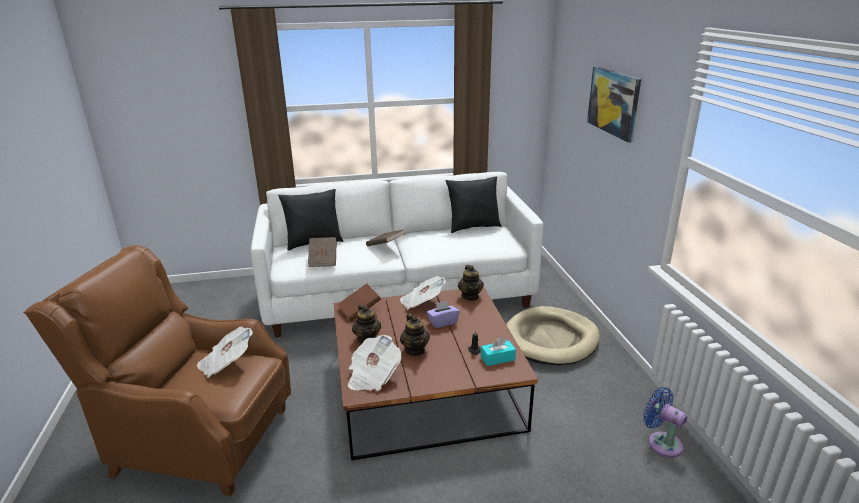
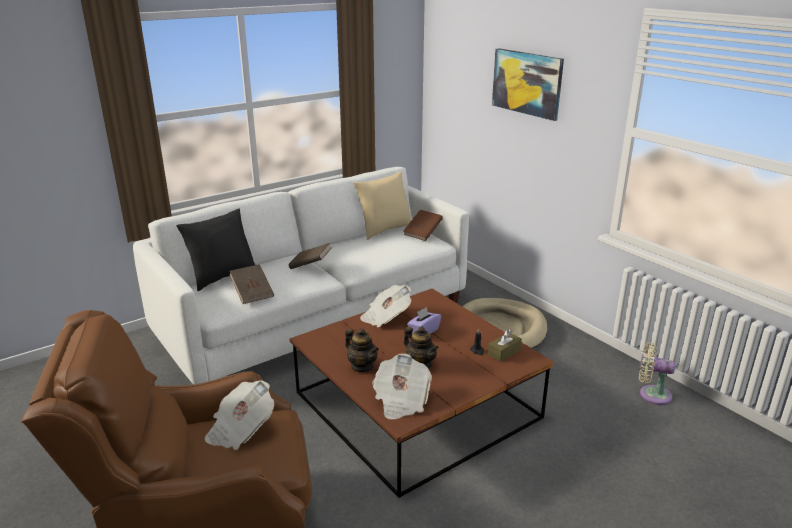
camera: 25 degrees left, 0 degrees up
brown book [337,283,381,322] -> brown book moved to [403,210,443,241]
black pillow [446,176,502,233] -> beige pillow [353,172,411,240]
teapot [458,265,484,301] -> none
turquoise tissue box [481,337,516,366] -> brown tissue box [488,329,522,362]
blue fan [643,387,687,457] -> beige fan [639,343,675,405]

